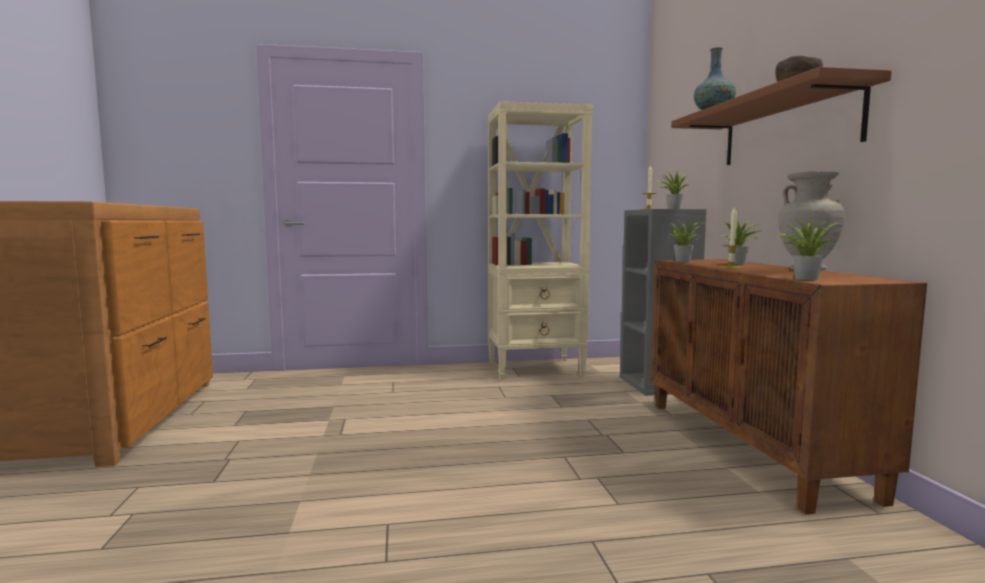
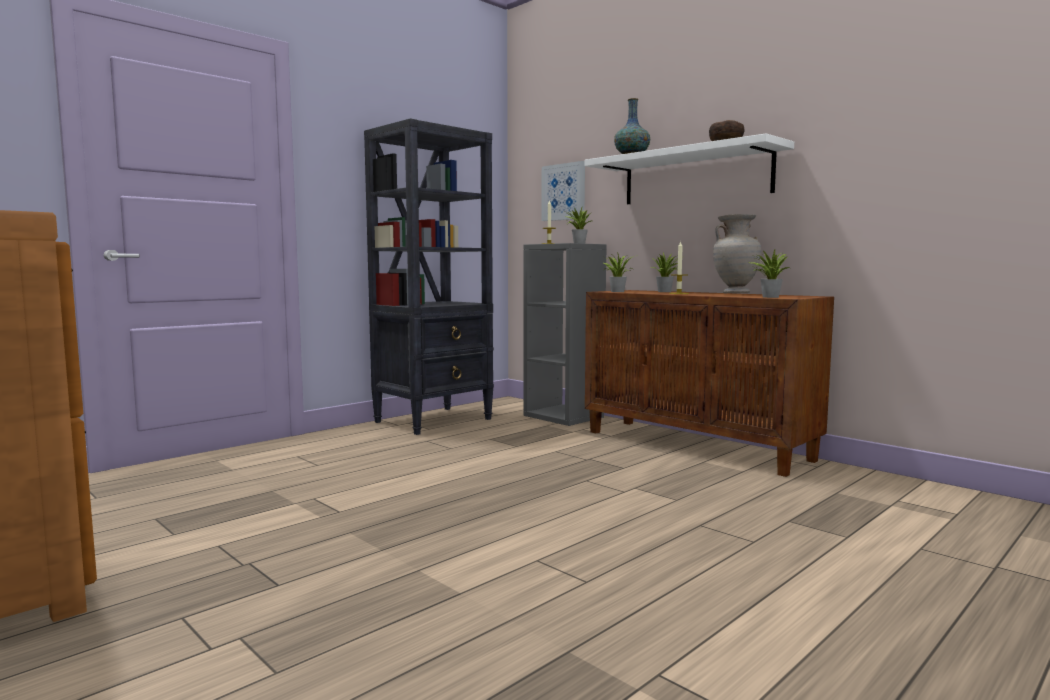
camera: 35 degrees left, 0 degrees up
beige bookcase [488,101,593,380] -> black bookcase [364,118,494,435]
brown shelf [671,67,892,165] -> white shelf [585,133,794,204]
none -> picture [541,161,585,221]

